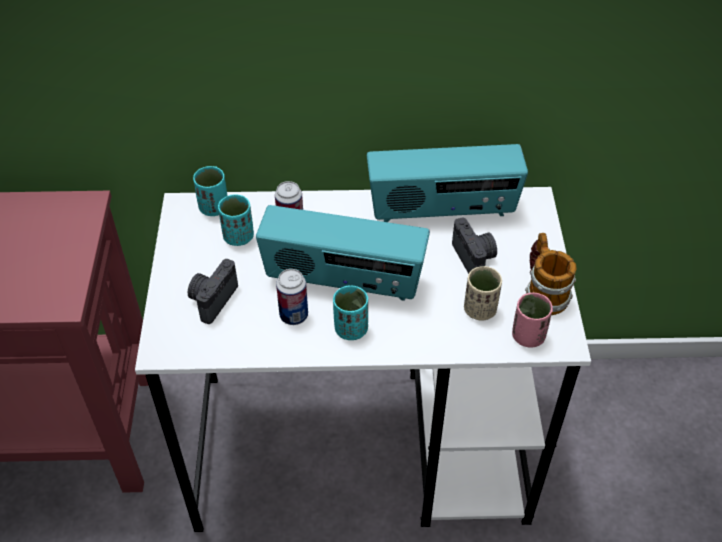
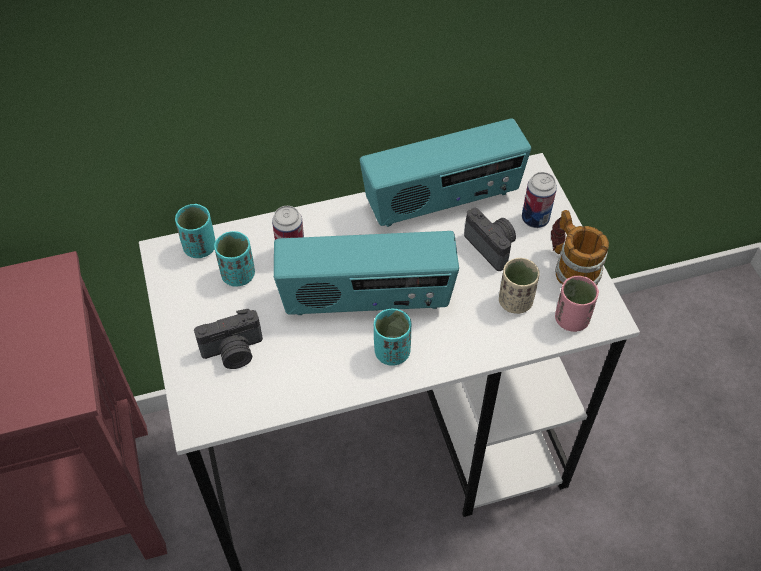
camera: 15 degrees left, 5 degrees up
camera [188,259,238,324] -> camera turned 120 degrees counterclockwise [194,309,263,369]
can [276,269,308,325] -> can moved to [522,172,557,228]

